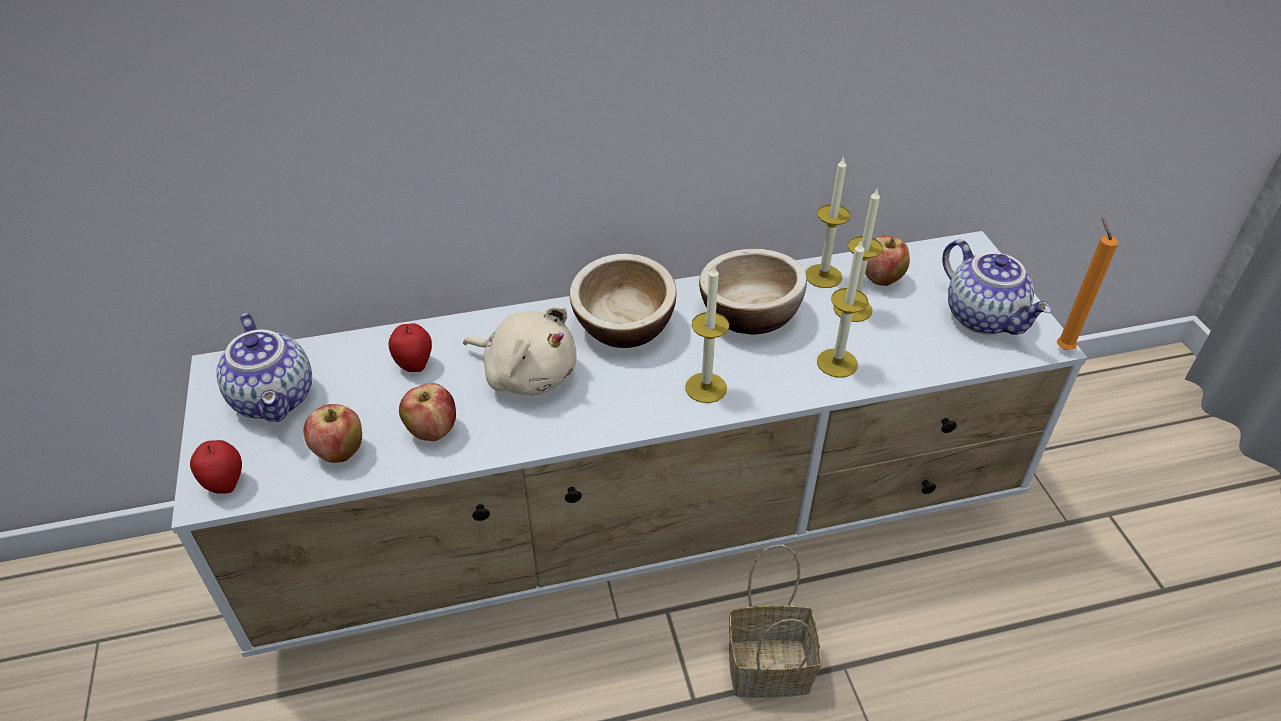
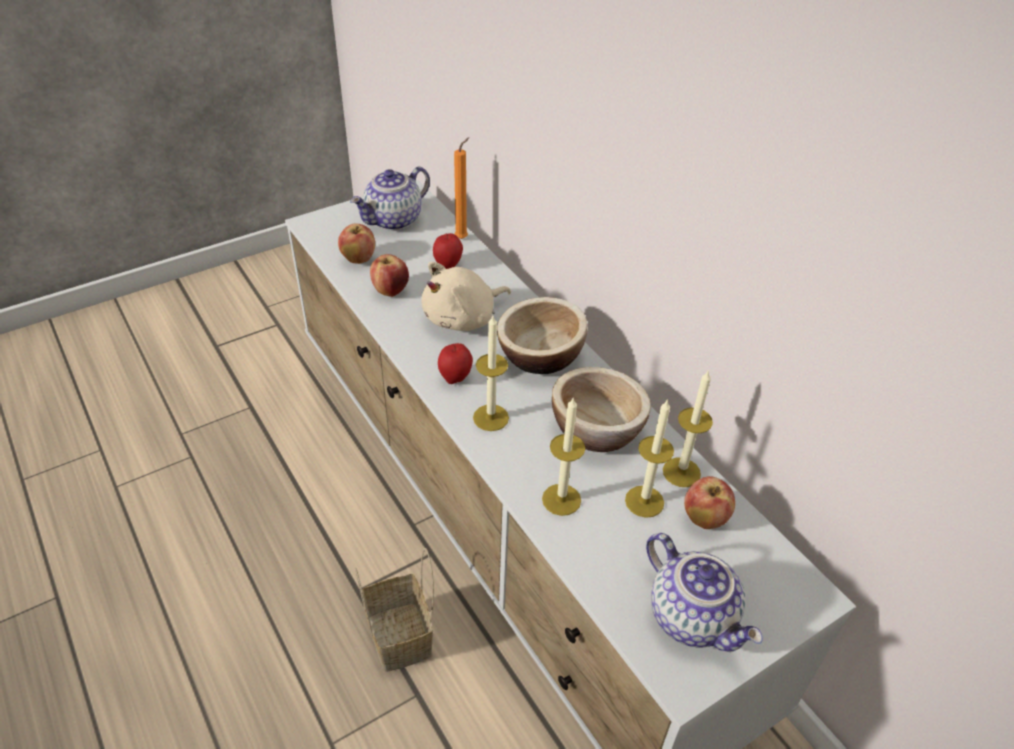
camera: 70 degrees right, 0 degrees up
apple [190,440,242,493] -> apple moved to [438,343,473,384]
beige plush toy [463,306,577,395] -> beige plush toy turned 45 degrees clockwise [421,262,511,331]
teapot [942,240,1052,335] -> teapot turned 75 degrees counterclockwise [646,533,763,652]
orange candle [1057,217,1118,350] -> orange candle moved to [454,137,469,239]

